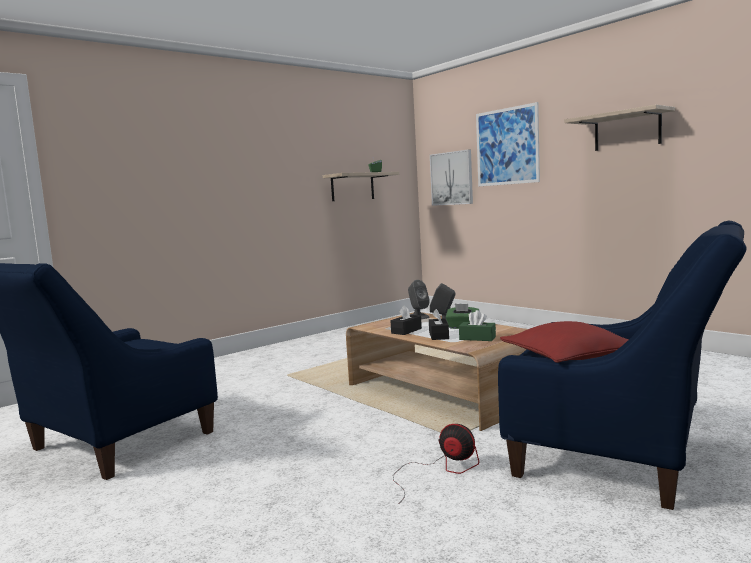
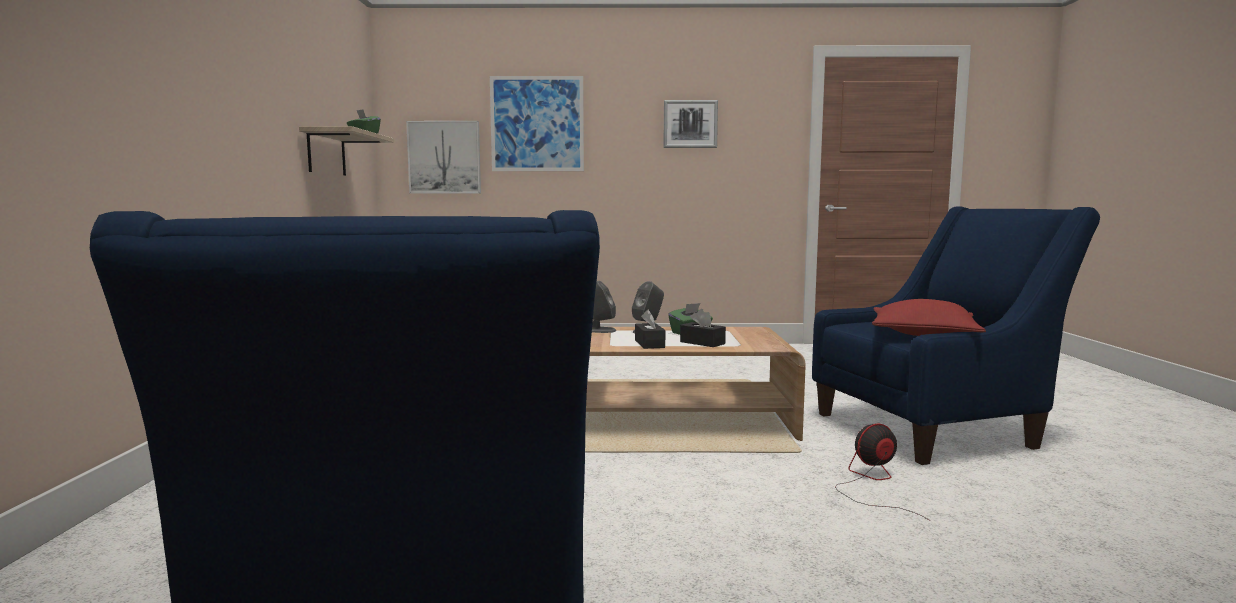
camera: 50 degrees left, 0 degrees up
green tissue box [459,310,496,341] -> none
shelf [564,105,675,151] -> picture [664,100,718,148]

